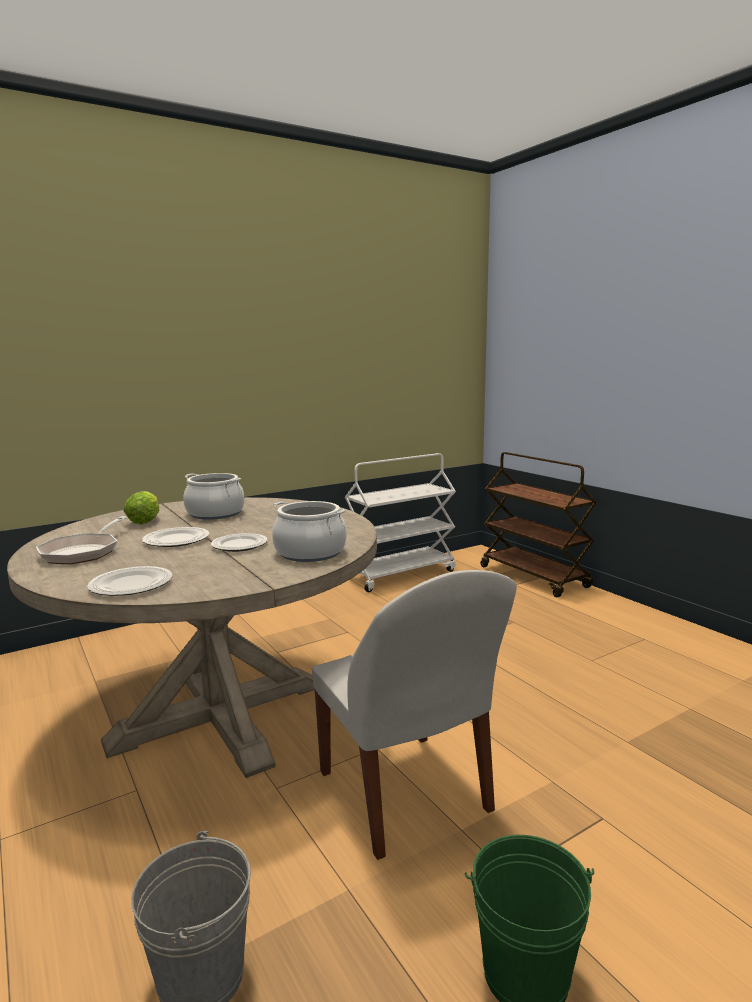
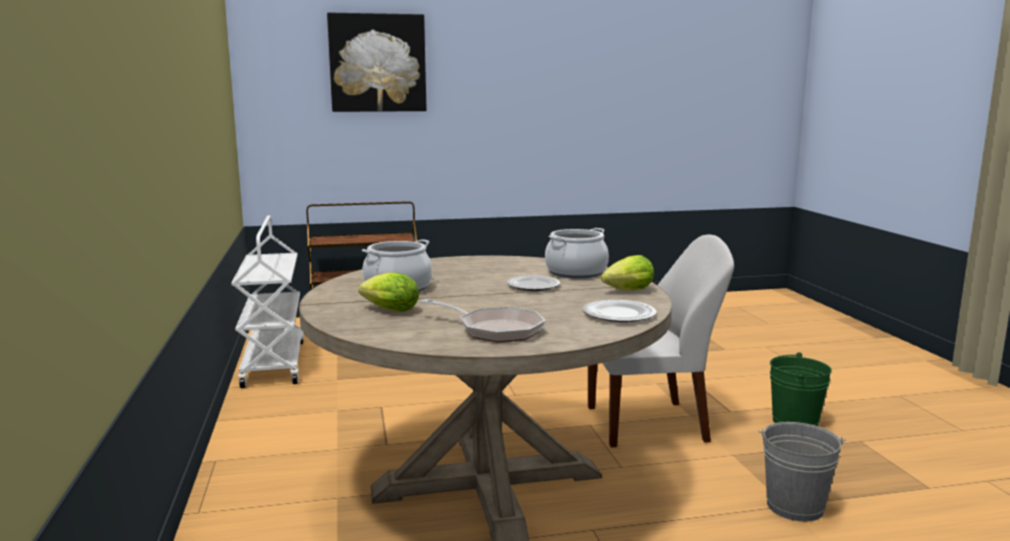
camera: 70 degrees left, 0 degrees up
plate [142,527,210,547] -> none
none -> picture [327,13,427,112]
none -> lettuce [601,255,654,290]

